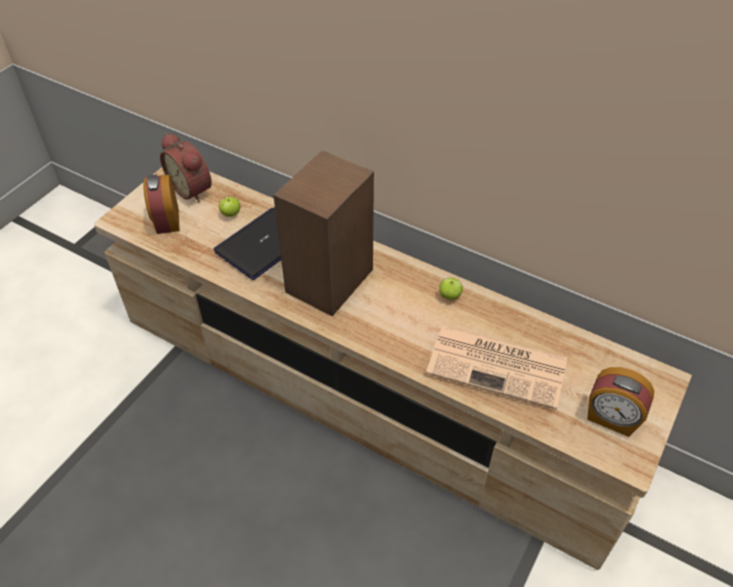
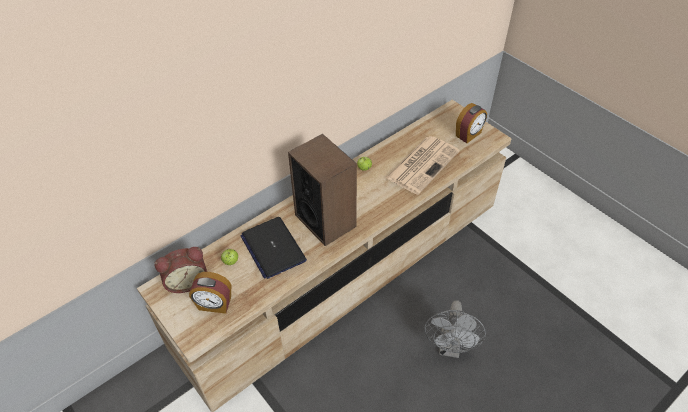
camera: 70 degrees left, 0 degrees up
none -> grey fan [425,300,486,358]

